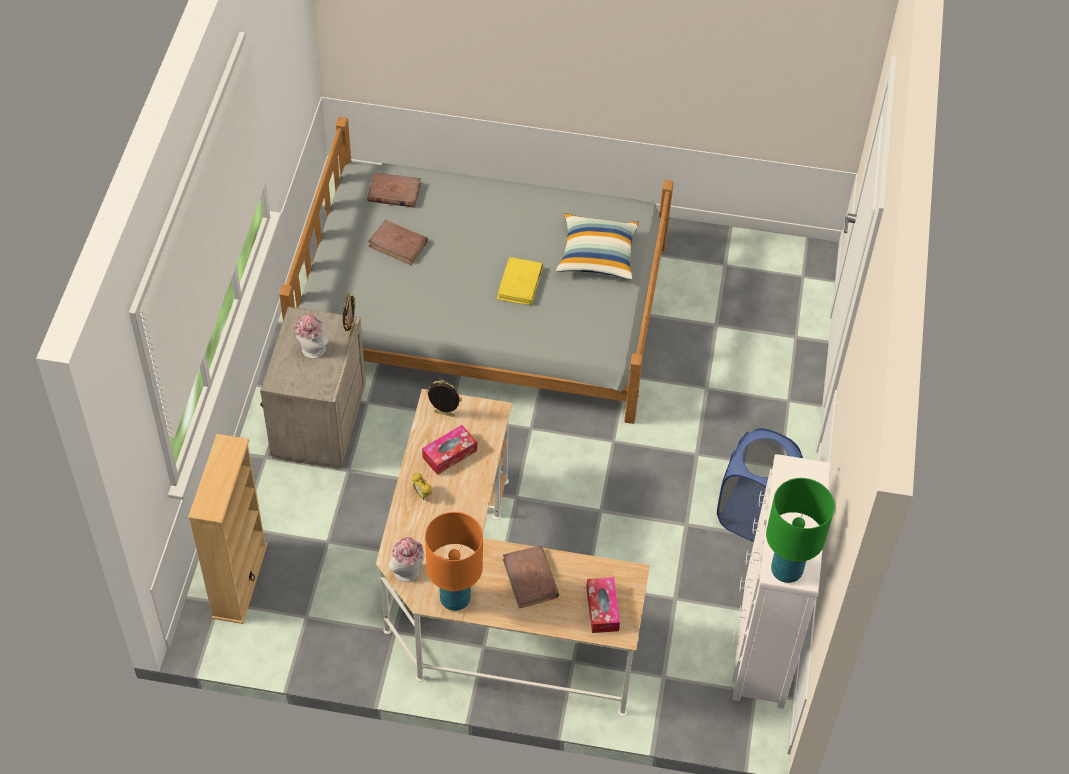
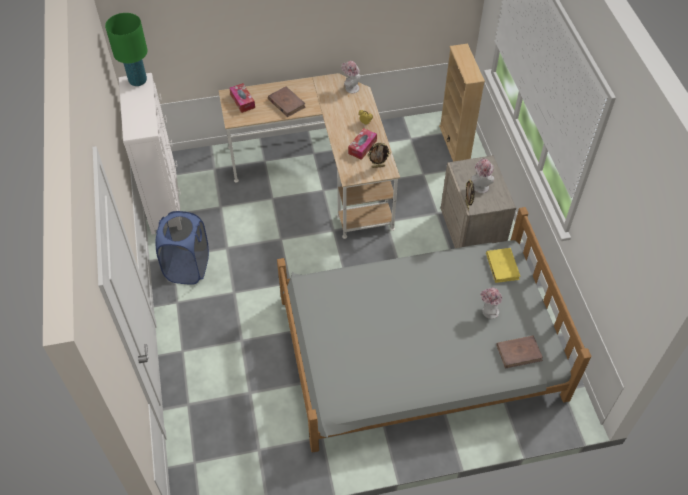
camera: 160 degrees right, 0 degrees up
brown book [368,220,428,265] -> hat [480,288,502,319]
orange table lamp [425,512,483,611] -> none
yellow book [497,257,543,305] -> yellow book moved to [486,248,521,283]
pillow [556,213,639,280] -> none

